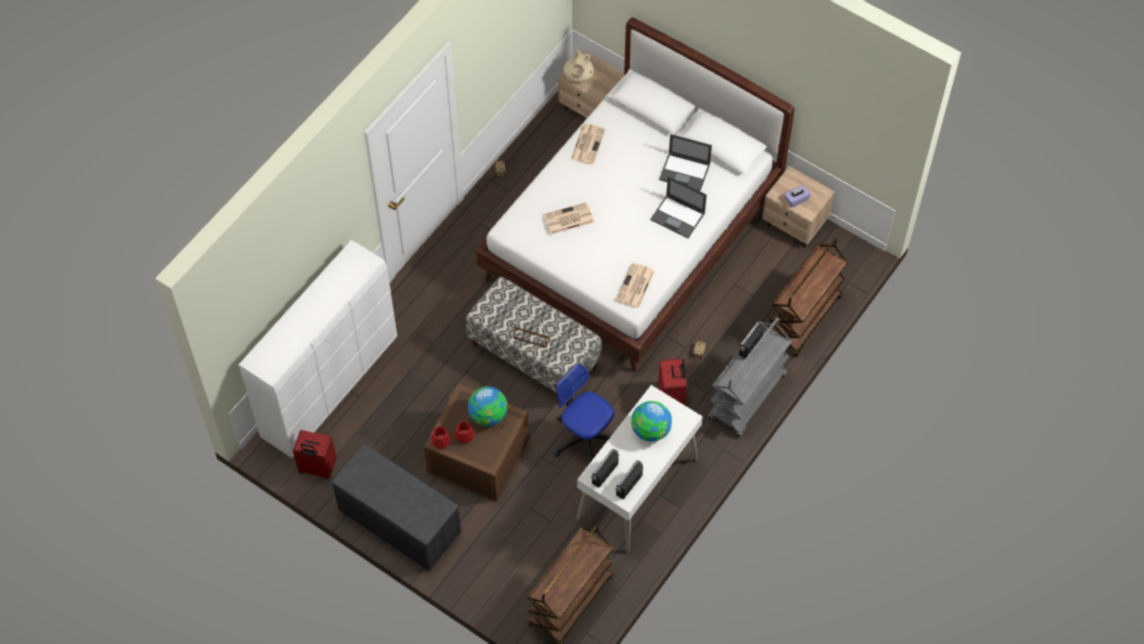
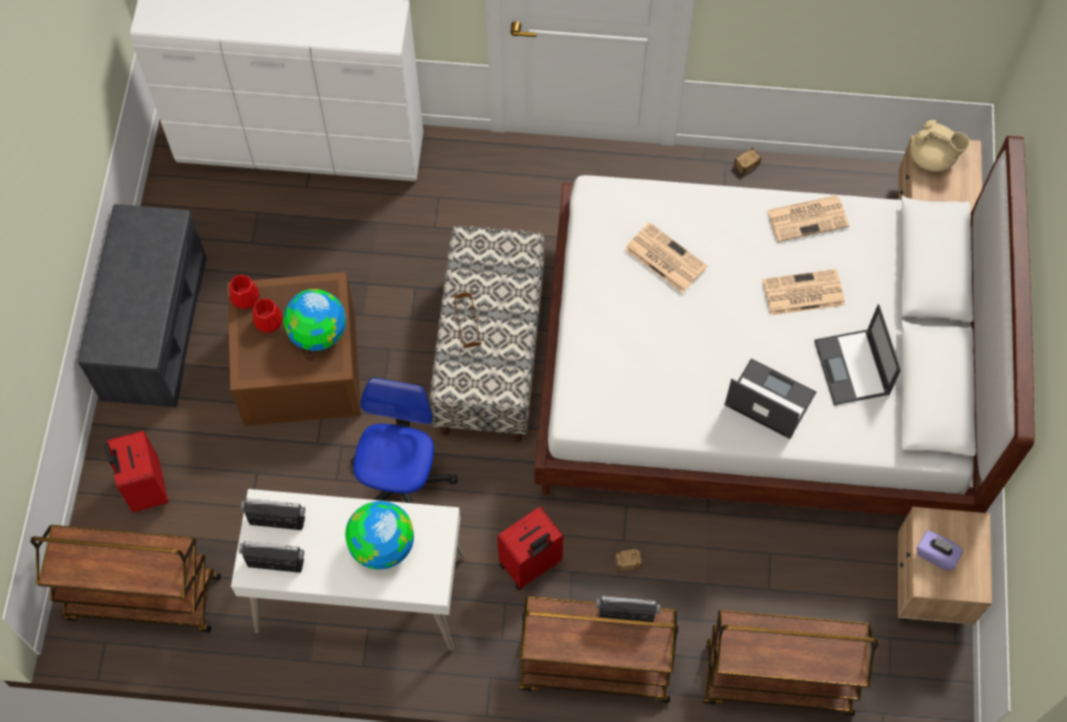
camera: 60 degrees right, 5 degrees up
red suitcase [293,430,337,479] -> red suitcase moved to [105,430,168,512]
beige teapot [564,51,594,83] -> beige teapot turned 135 degrees counterclockwise [910,120,970,172]
newspaper [616,262,655,308] -> newspaper moved to [763,269,845,316]
laptop [650,176,707,238] -> laptop turned 120 degrees clockwise [724,358,816,439]
grey cart [708,317,792,437] -> brown cart [519,596,678,703]

